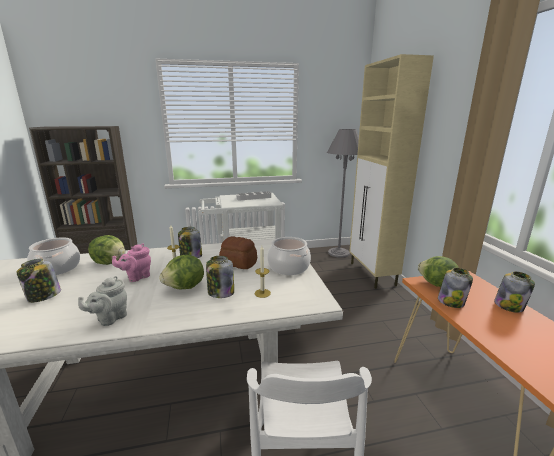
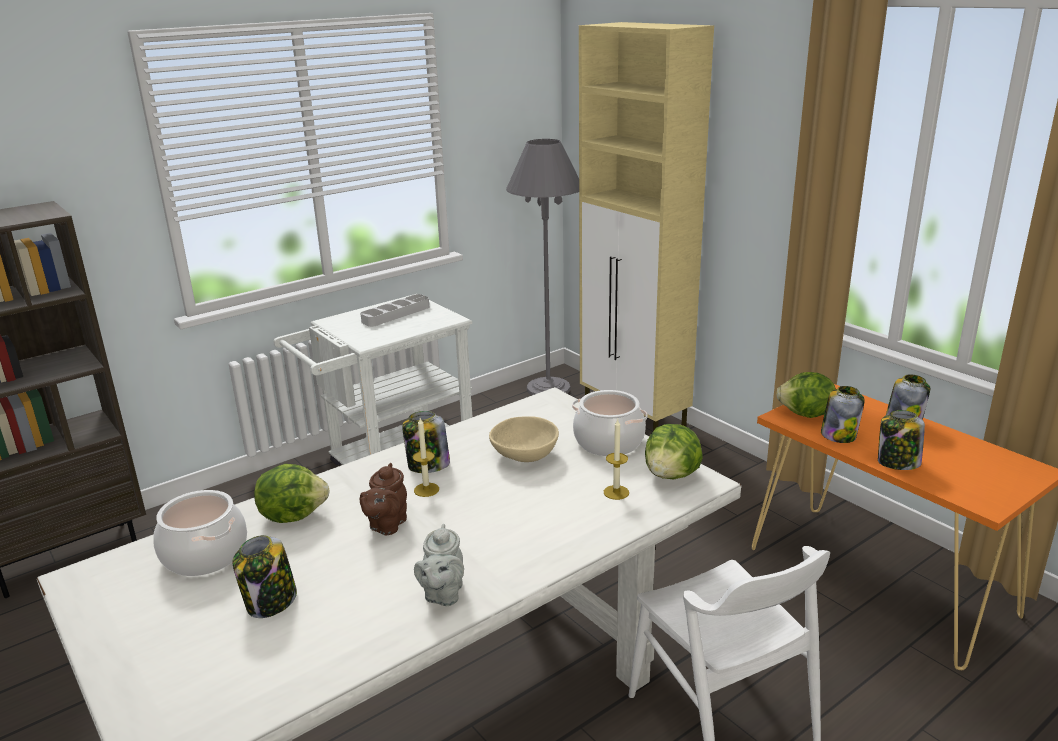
camera: 25 degrees left, 5 degrees up
pink teapot [112,244,151,282] -> brown teapot [360,463,407,535]
lettuce [159,255,204,289] -> lettuce moved to [645,424,703,480]
jar [206,256,234,298] -> jar moved to [878,410,925,470]
bread [219,236,257,269] -> beige bowl [489,416,559,462]

